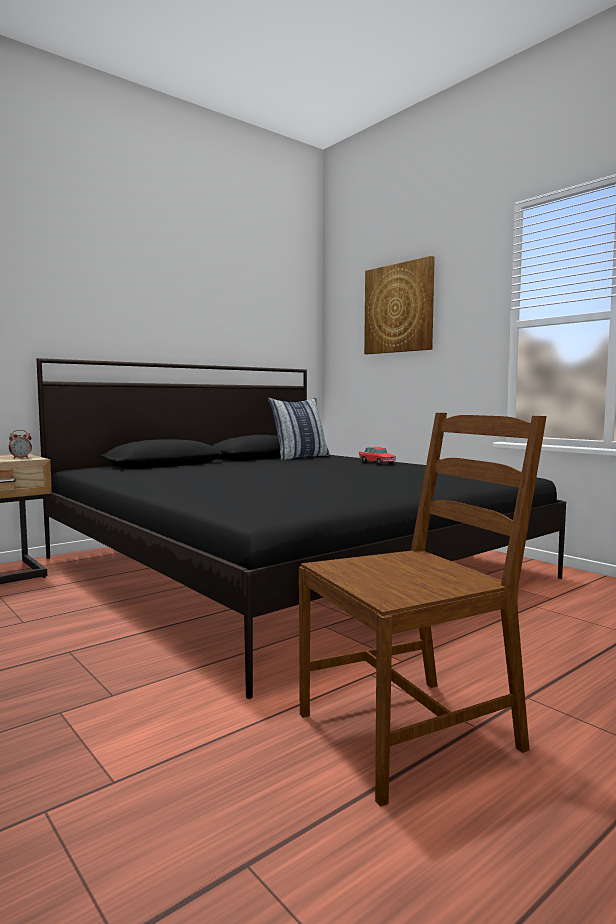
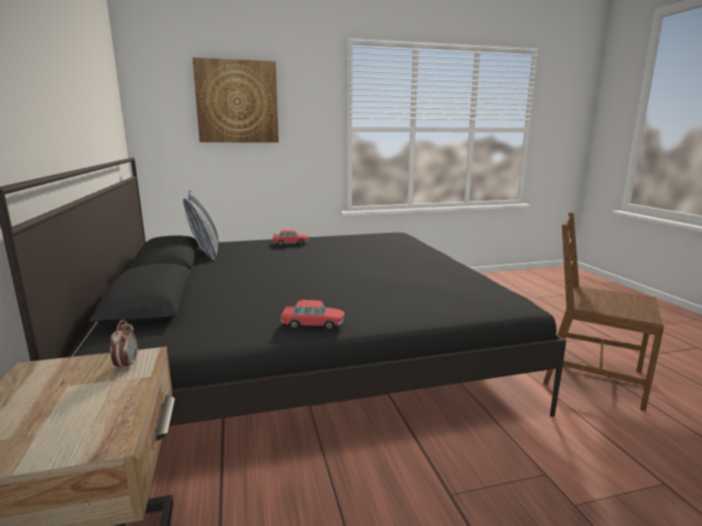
camera: 65 degrees left, 10 degrees up
brown chair [299,413,547,807] -> brown chair turned 60 degrees counterclockwise [543,212,664,411]
none -> toy car [281,300,345,330]

